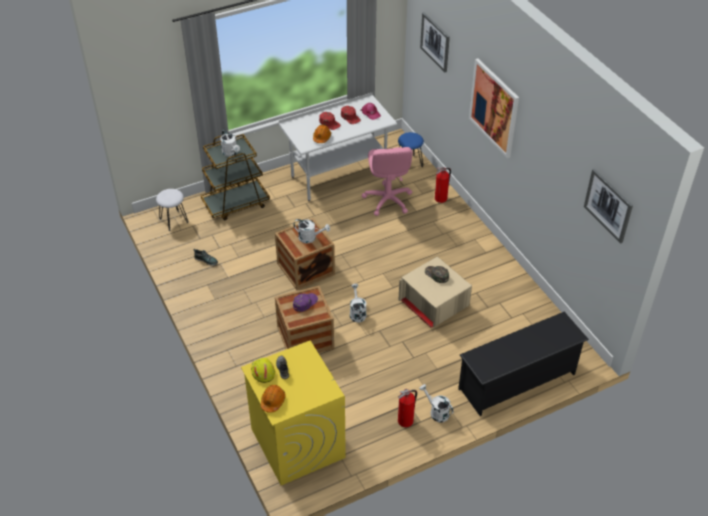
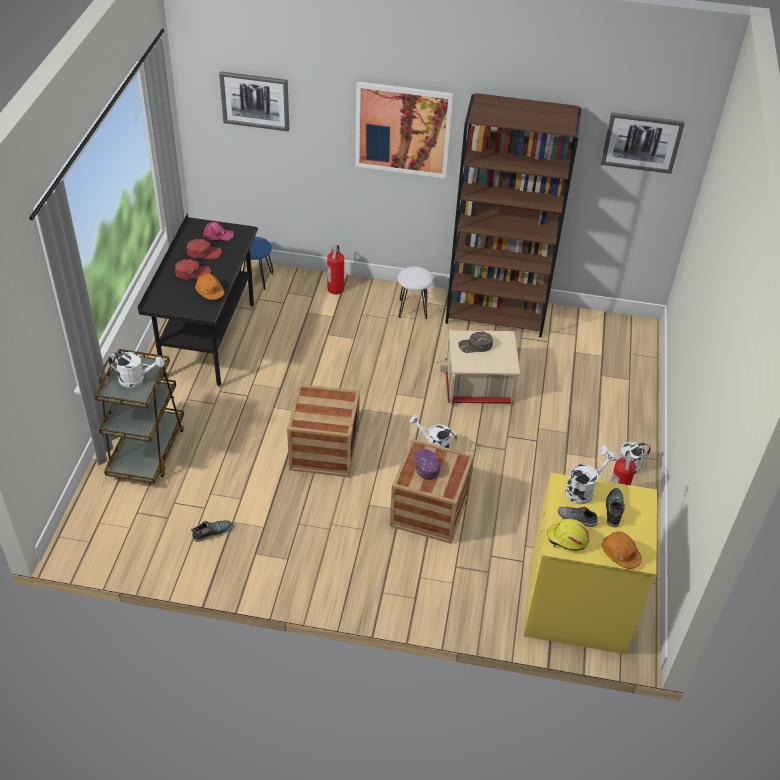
camera: 55 degrees left, 0 degrees up
white stool [156,189,189,231] -> white stool moved to [397,266,433,319]
white desk [279,92,397,201] -> black desk [138,213,258,387]
white watering can [293,219,330,243] -> white watering can moved to [565,451,617,504]
pink office chair [361,147,413,216] -> none
black shoe rack [458,312,589,416] -> none
none -> brown bookcase [445,93,582,337]
none -> shoe [606,488,625,527]

